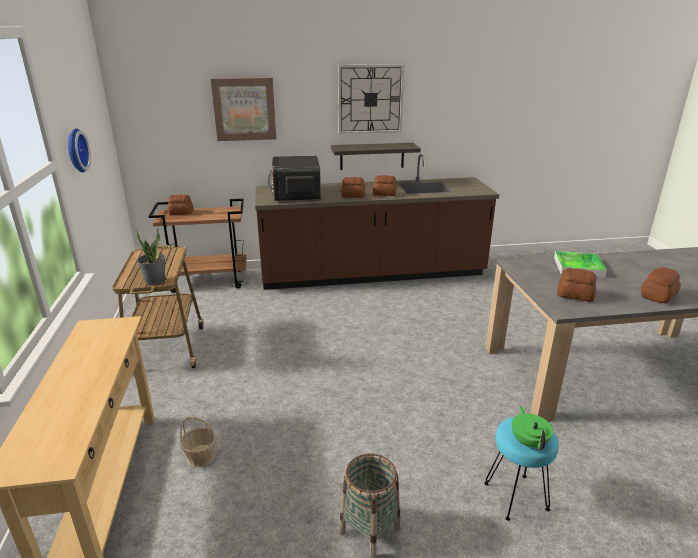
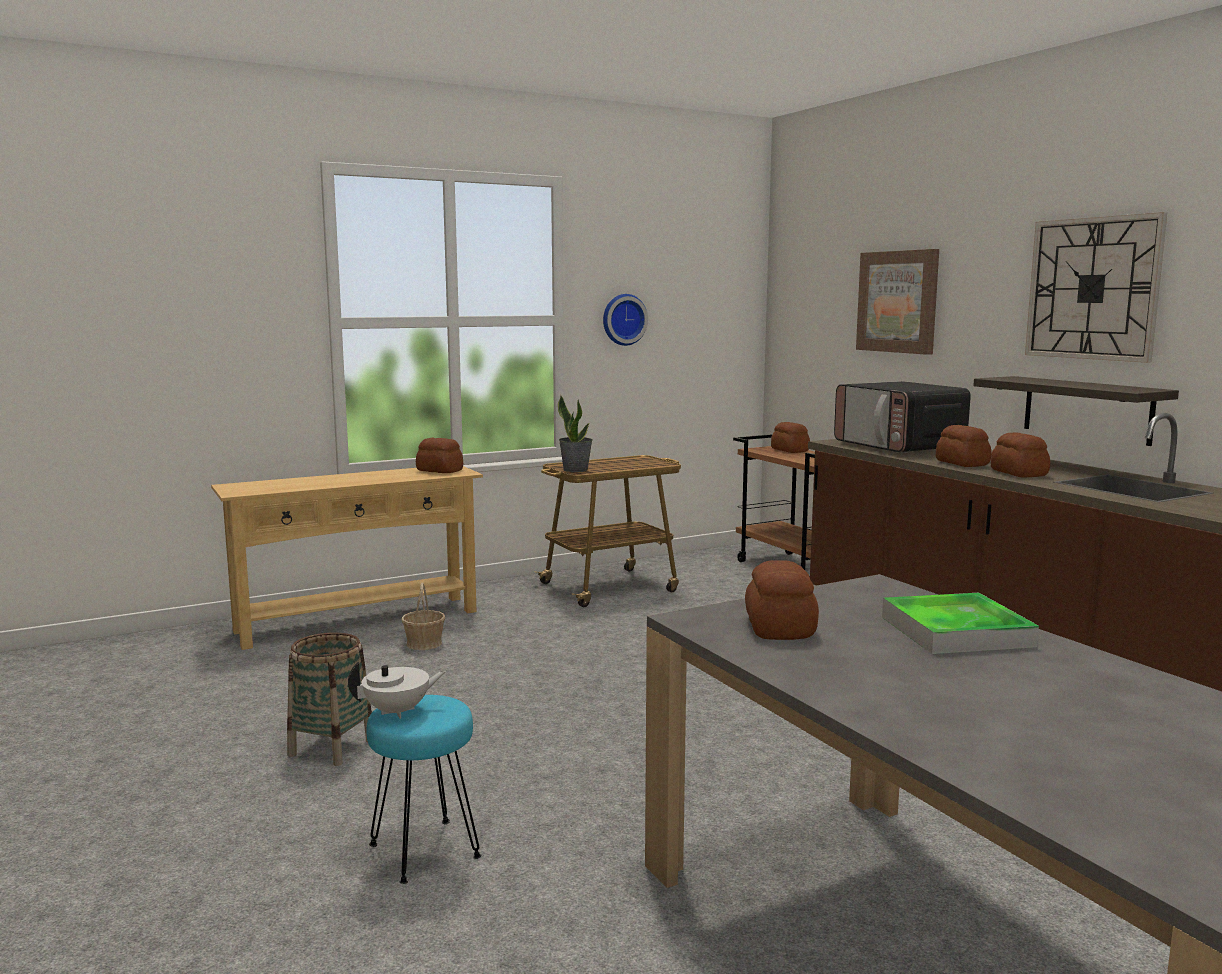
camera: 70 degrees right, 15 degrees down
microwave [268,155,321,201] -> microwave turned 90 degrees counterclockwise [834,381,971,453]
green teapot [512,406,553,450] -> white teapot [348,662,446,719]
bread [641,267,681,303] -> bread moved to [416,438,463,473]

